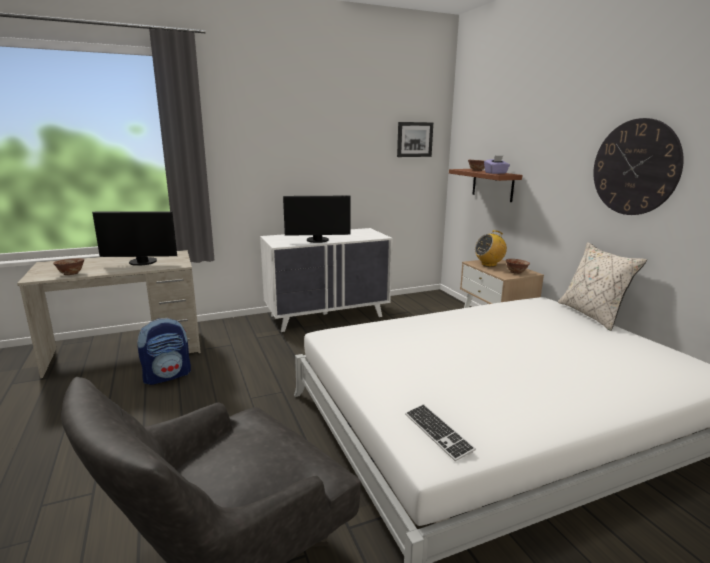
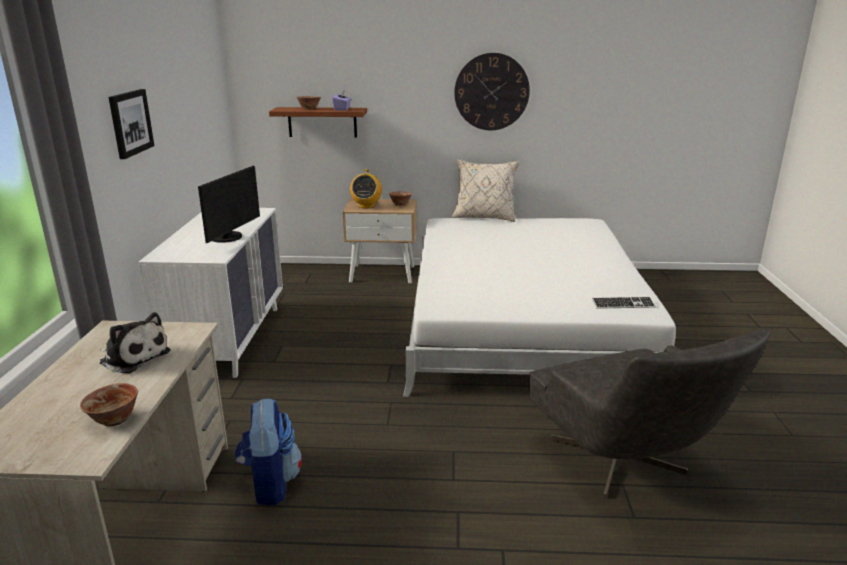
camera: 65 degrees left, 5 degrees up
monitor [92,211,177,266] -> plush toy [100,312,171,373]
picture [397,122,433,157] -> picture moved to [109,89,154,159]

